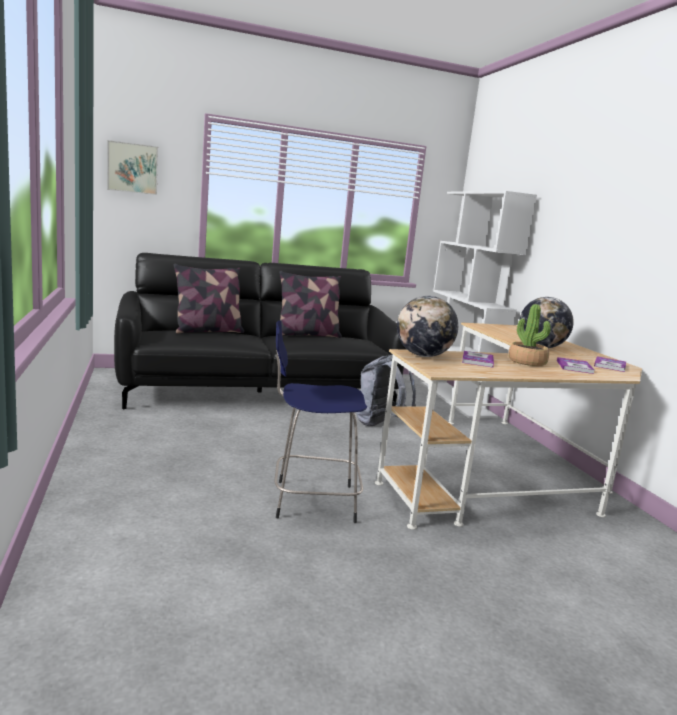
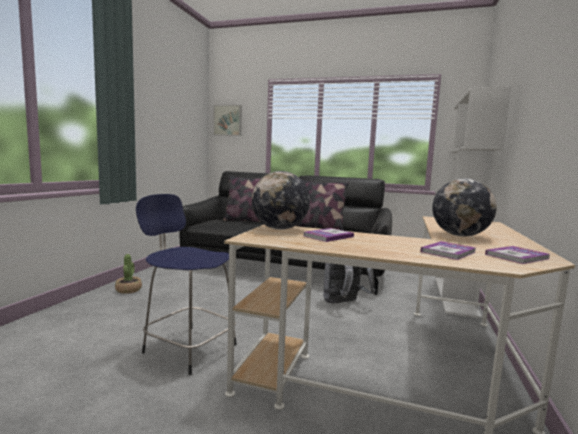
camera: 35 degrees right, 5 degrees down
potted plant [508,304,551,366] -> potted plant moved to [115,254,142,294]

